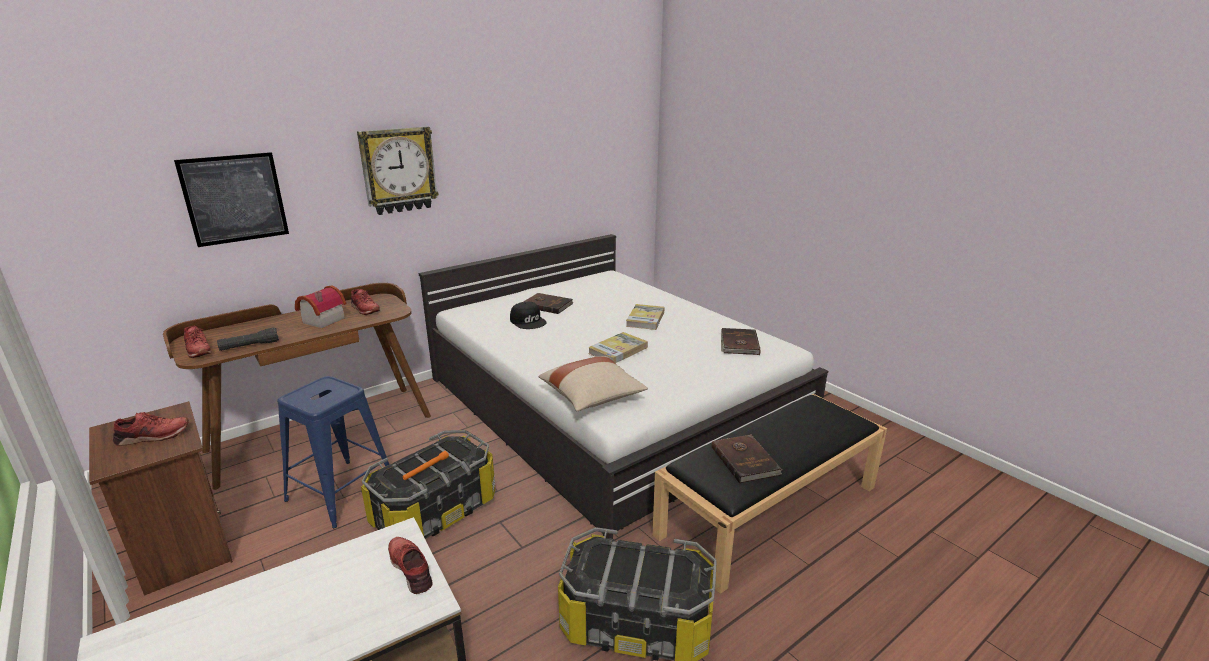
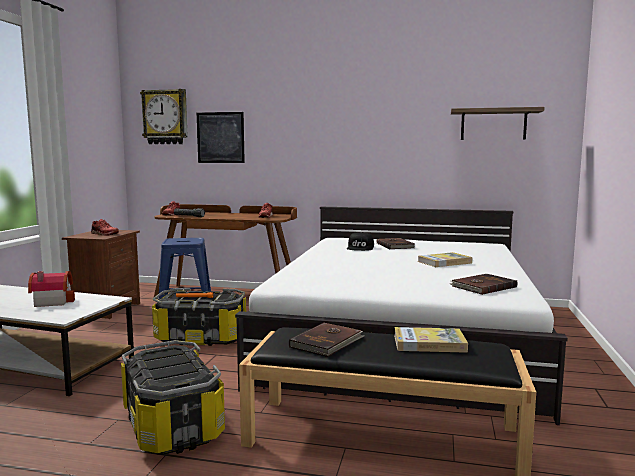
camera: 50 degrees right, 15 degrees down
toy house [295,285,346,328] -> toy house moved to [28,271,75,307]
wall clock [357,127,439,215] -> wall clock moved to [140,89,188,144]
red shoe [388,537,433,594] -> none
beige pillow [539,356,648,411] -> none
book [588,332,648,363] -> book moved to [394,327,468,353]
none -> shelf [451,107,544,140]

